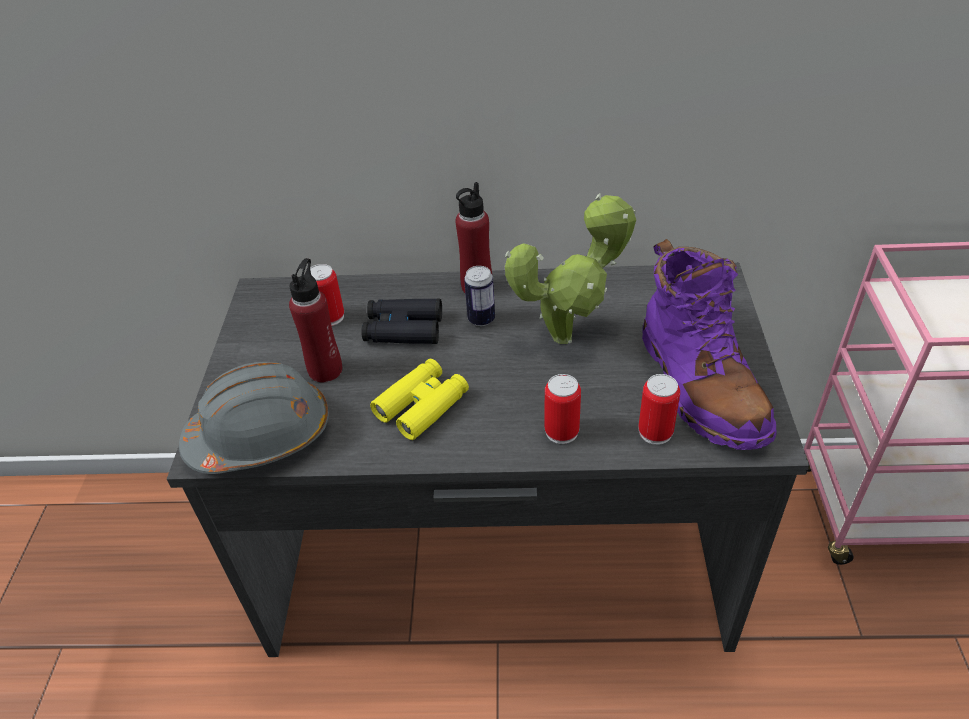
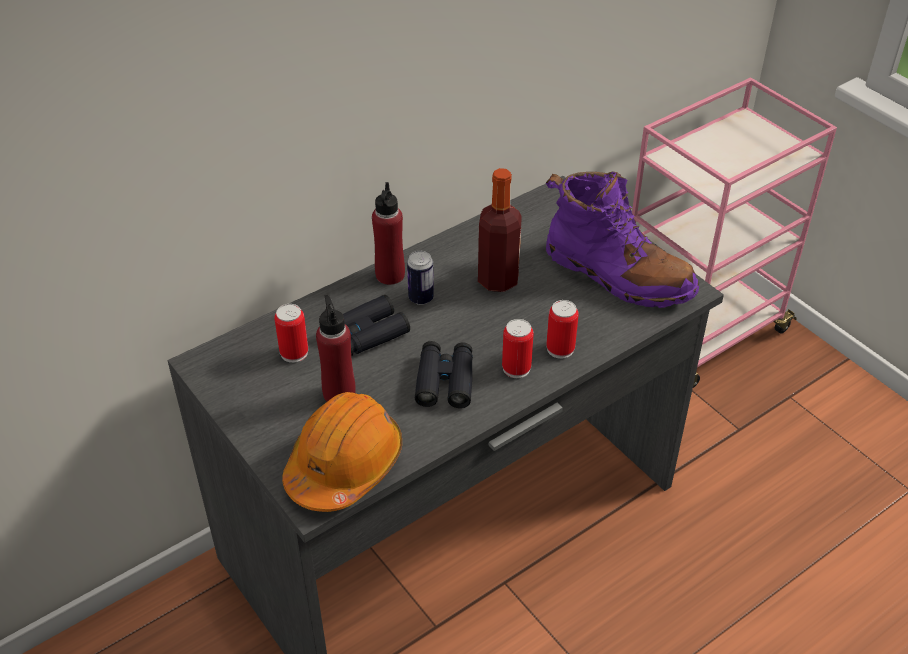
camera: 40 degrees left, 0 degrees up
grey hard hat [179,362,329,474] -> orange hard hat [282,392,402,512]
yellow binoculars [370,359,469,440] -> black binoculars [415,341,473,408]
potted plant [505,194,636,344] -> bottle [478,168,522,292]
can [638,374,680,445] -> can moved to [502,319,534,378]

